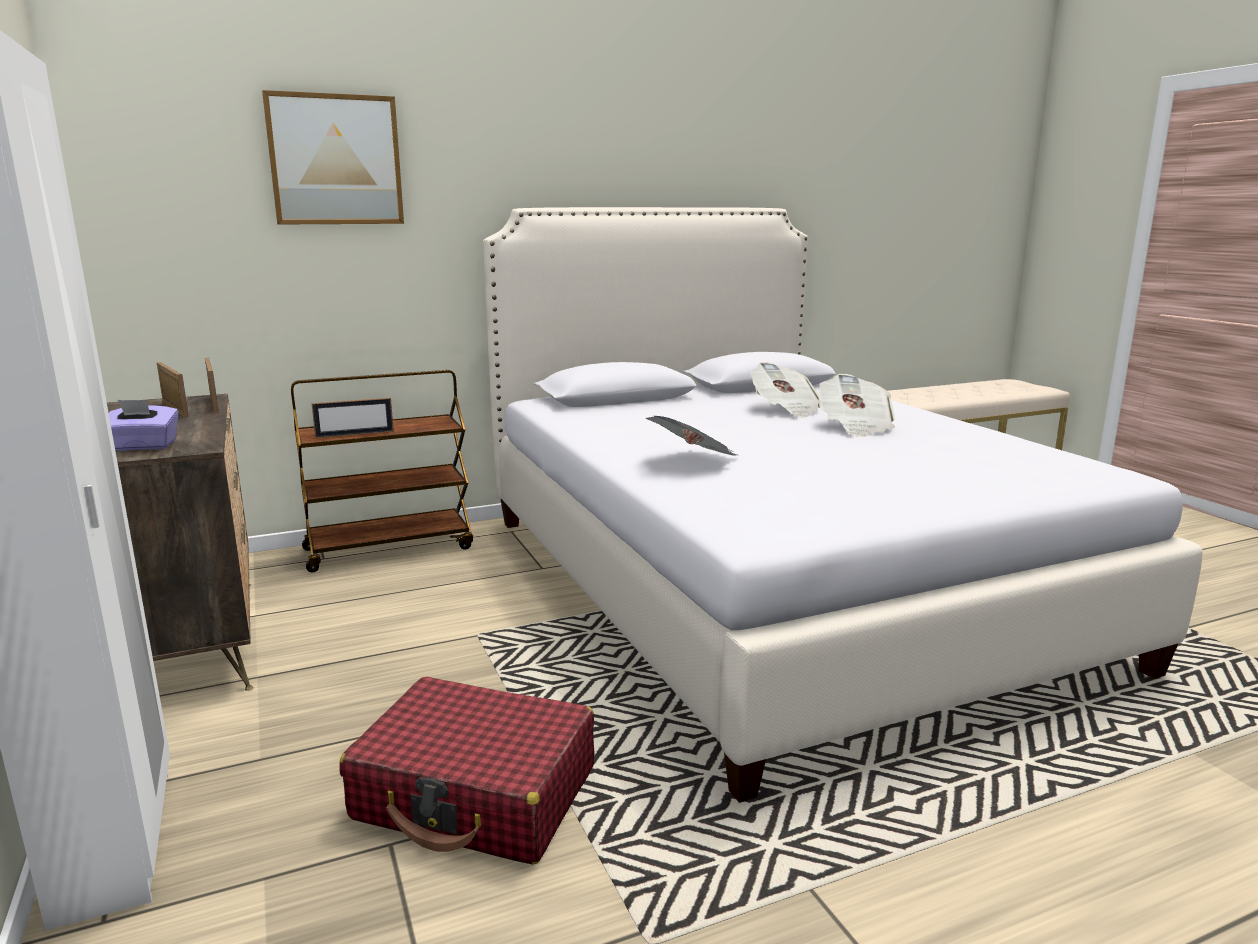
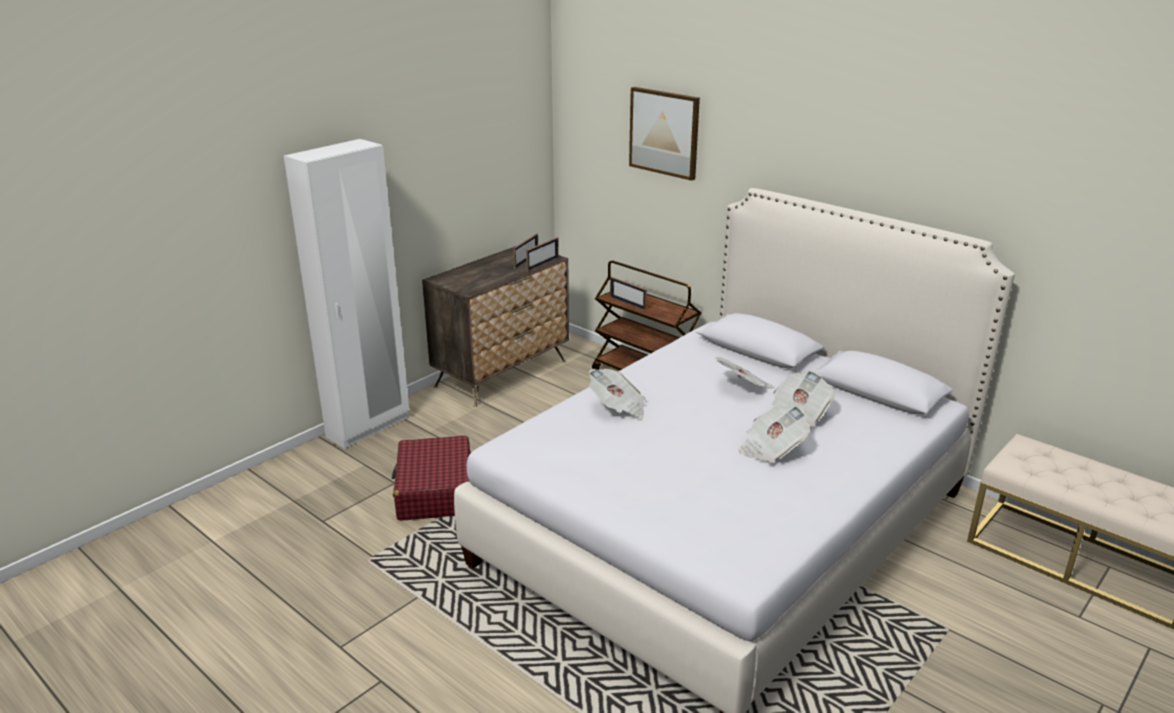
camera: 65 degrees right, 10 degrees up
purple tissue box [109,400,179,451] -> none
none -> newspaper [715,357,773,387]

